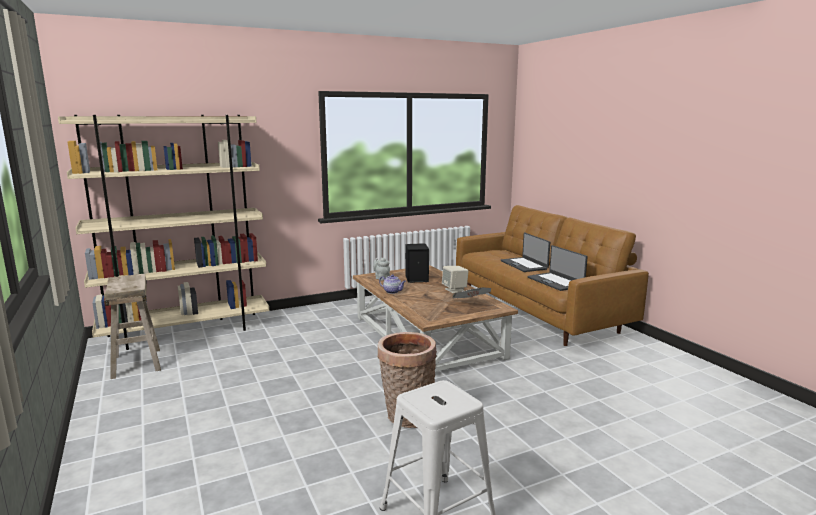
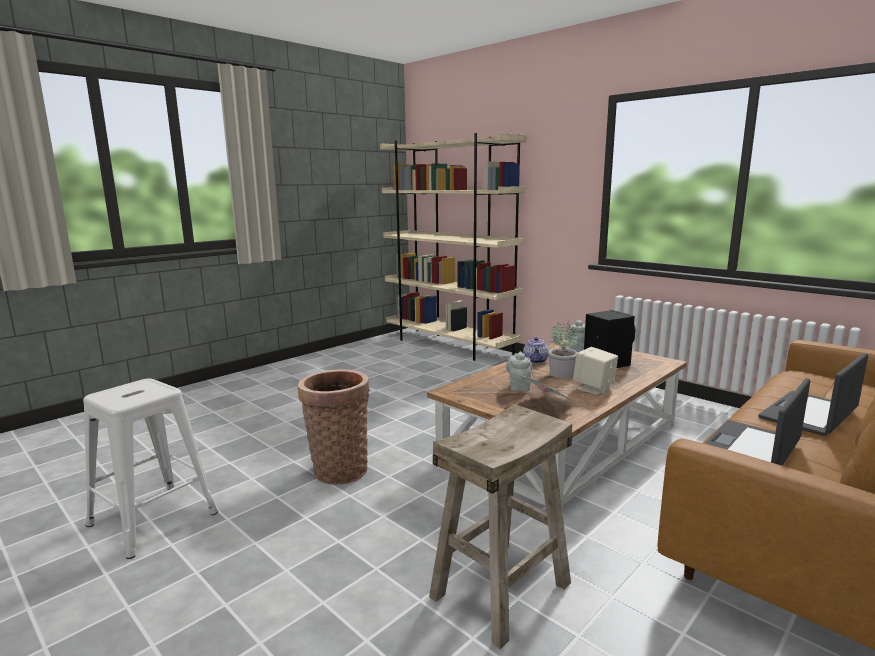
camera: 70 degrees right, 0 degrees up
beige stool [104,274,161,379] -> beige stool moved to [429,404,572,649]
none -> grey teapot [506,351,533,391]
none -> potted plant [548,321,578,378]

